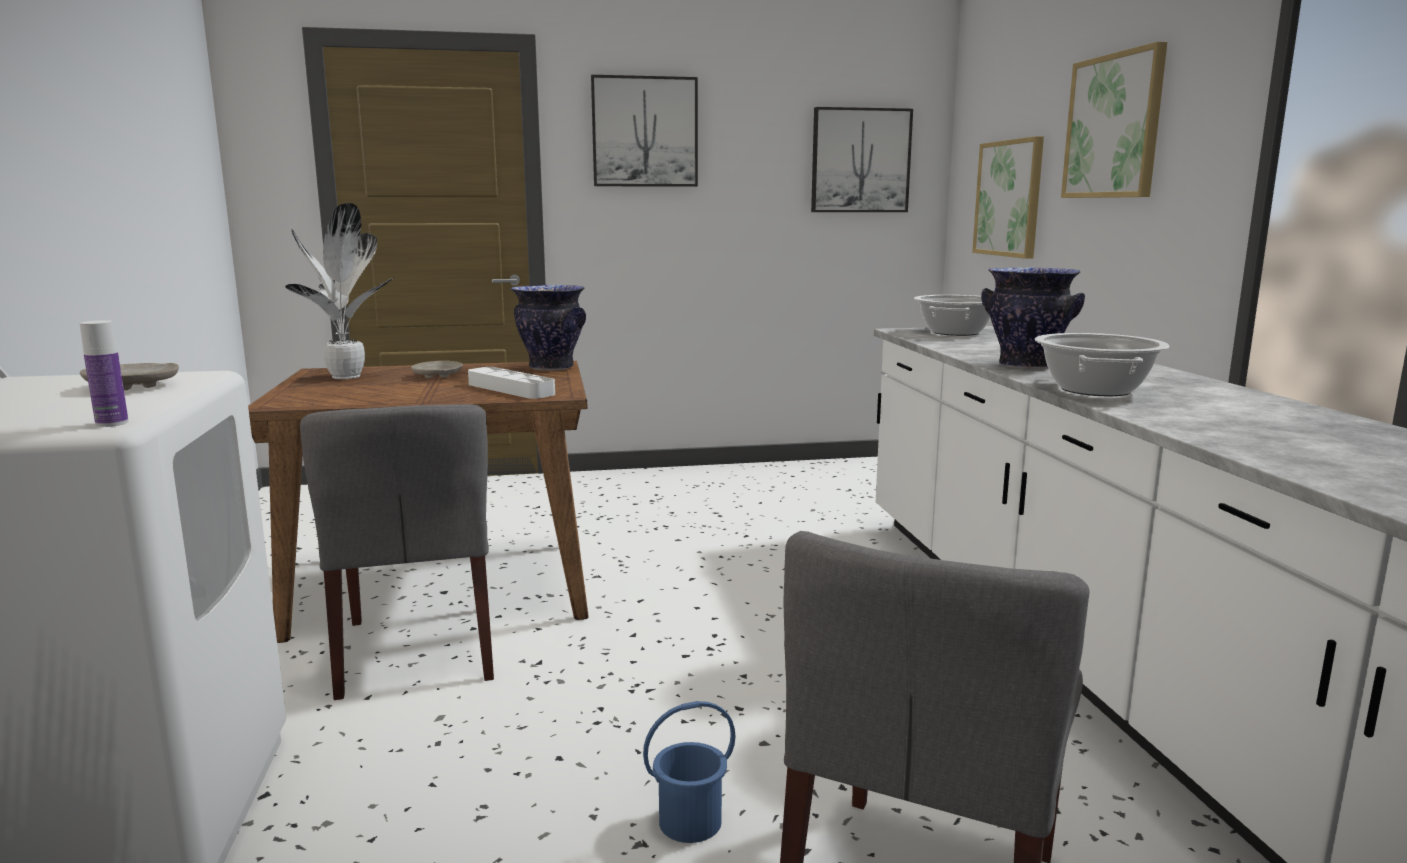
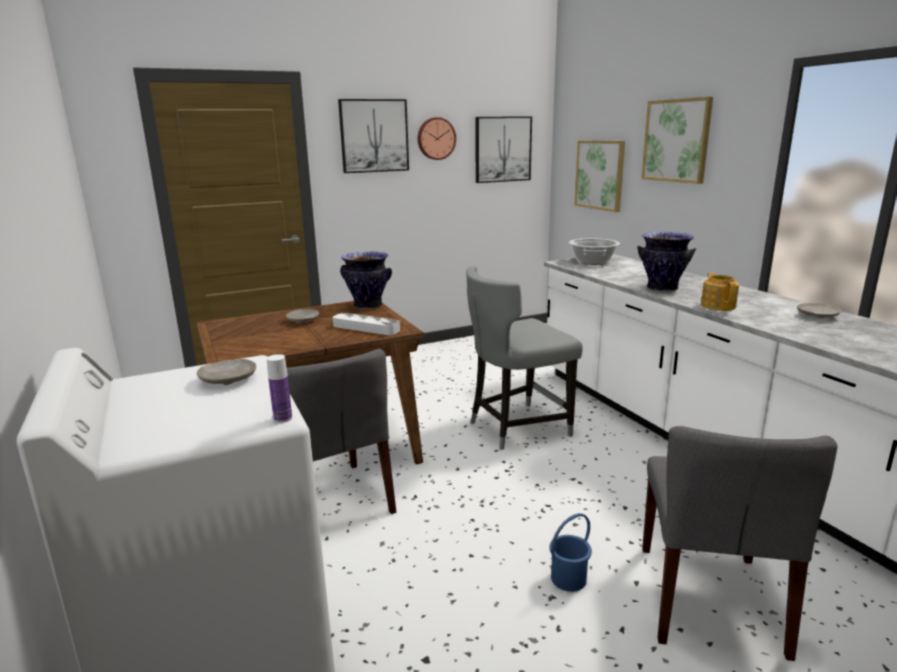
camera: 15 degrees left, 5 degrees up
potted plant [285,203,395,379] -> none
cooking pot [1035,333,1169,396] -> teapot [701,273,739,311]
none -> wall clock [418,117,456,160]
none -> grey chair [466,266,583,450]
none -> beige plate [797,303,841,319]

